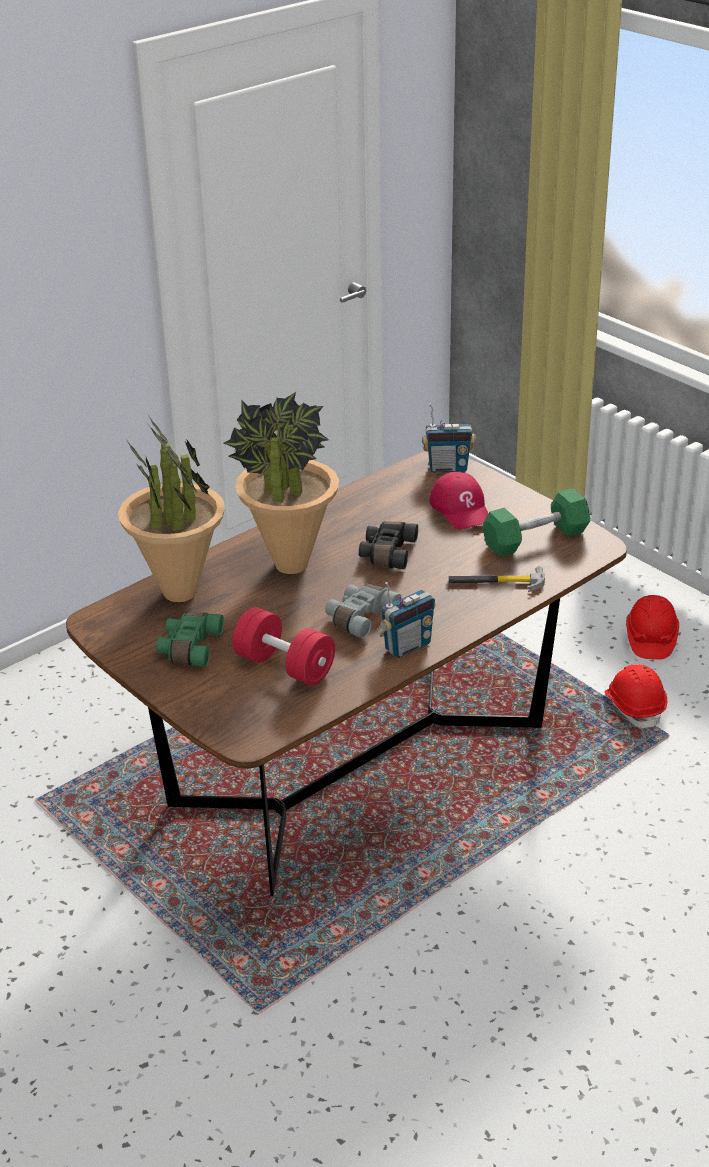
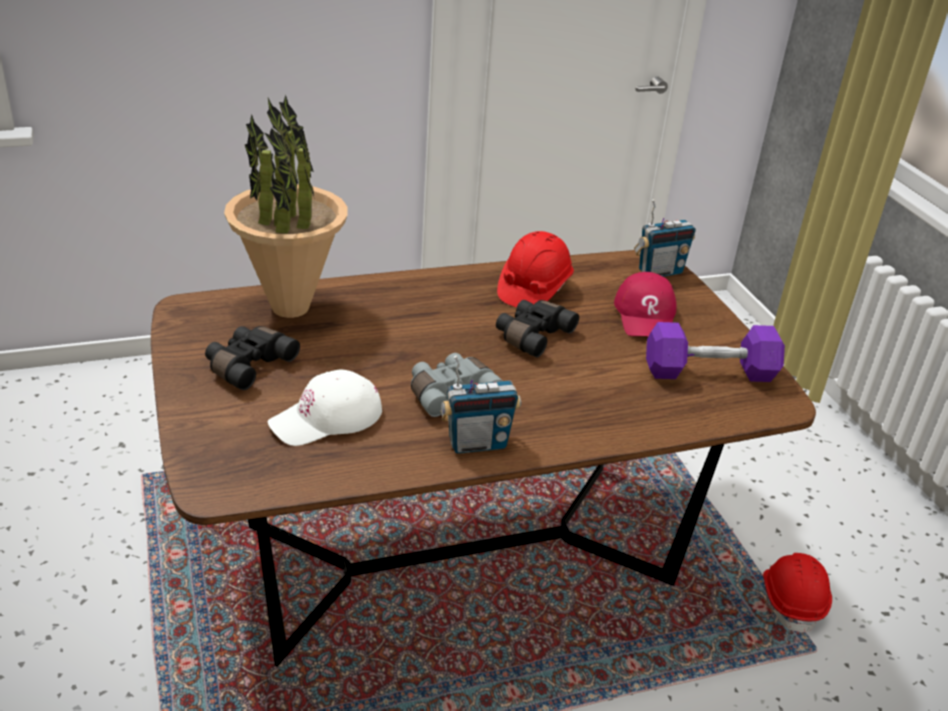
camera: 20 degrees right, 0 degrees up
green binoculars [156,613,224,667] -> black binoculars [205,326,300,390]
potted plant [224,392,339,574] -> none
red dumbbell [232,607,335,685] -> white cap [268,370,382,446]
radio [422,403,476,473] -> radio turned 45 degrees counterclockwise [634,199,696,277]
hammer [449,566,545,592] -> none
green dumbbell [482,488,590,557] -> purple dumbbell [646,322,785,382]
red hard hat [626,595,679,660] -> red hard hat moved to [497,231,574,308]

